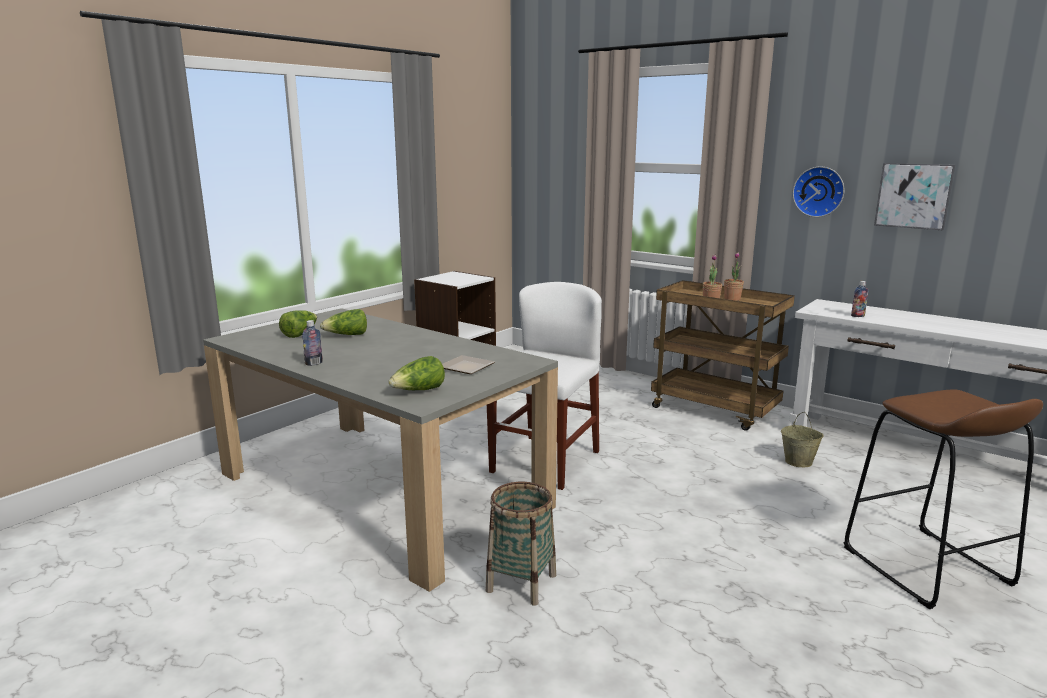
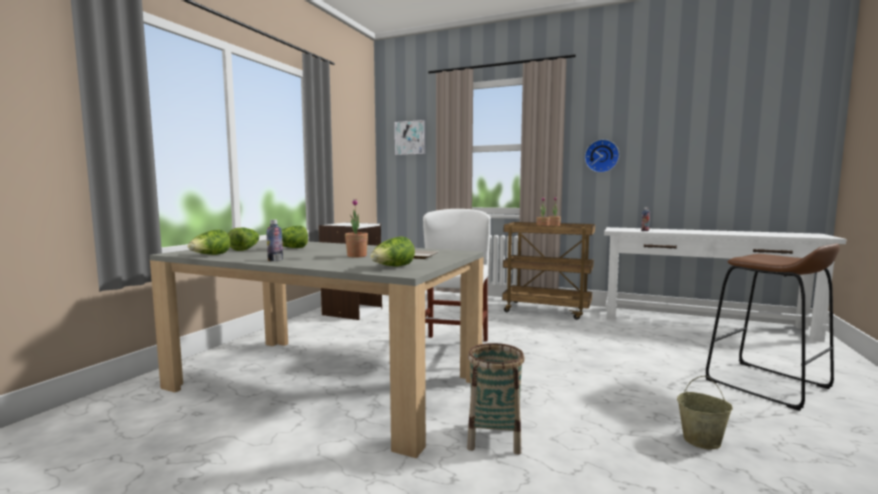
camera: 15 degrees left, 10 degrees down
beige bucket [781,412,824,467] -> beige bucket moved to [677,375,733,449]
picture [874,163,955,230] -> picture moved to [395,120,425,155]
none -> lettuce [187,230,231,255]
none -> potted plant [345,199,368,258]

